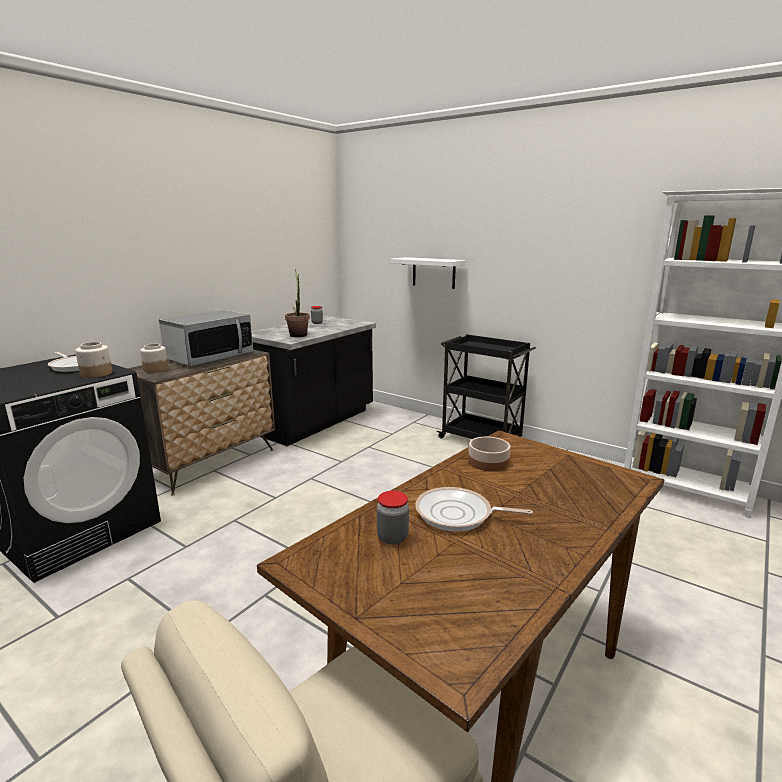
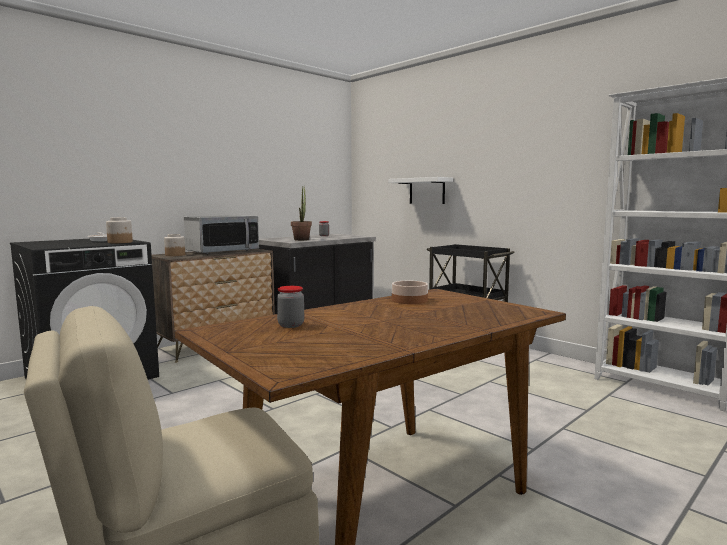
camera: 10 degrees right, 10 degrees down
frying pan [415,487,533,532] -> none

